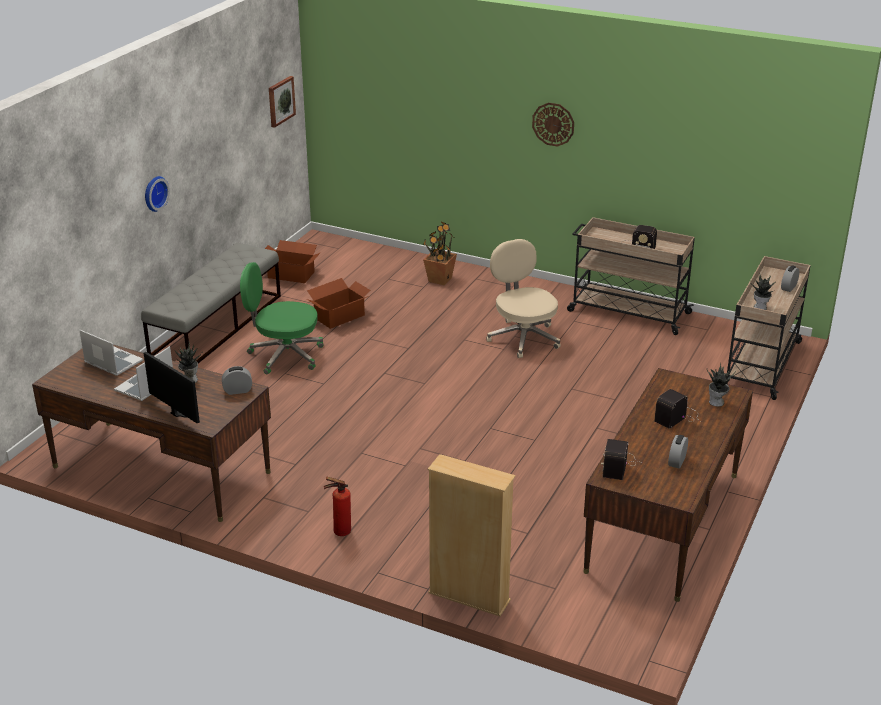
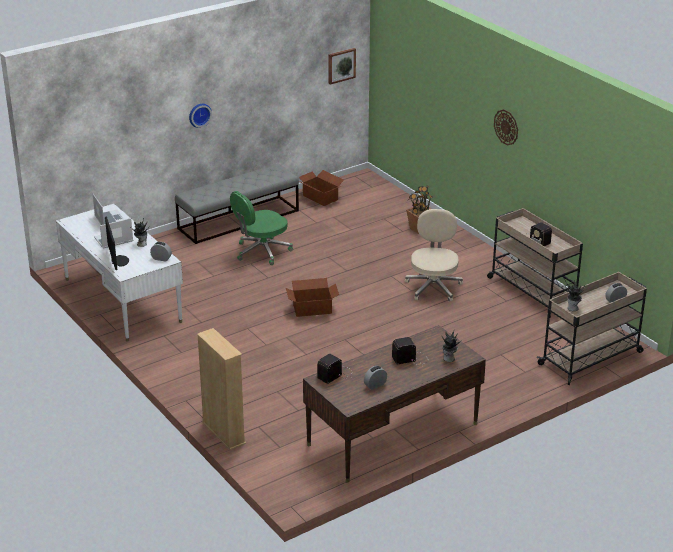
camera: 30 degrees right, 0 degrees up
brown desk [32,345,271,522] -> white desk [56,204,183,342]
green office chair [240,262,324,375] -> green office chair turned 75 degrees counterclockwise [230,191,293,265]
cardboard box [307,278,370,329] -> cardboard box moved to [286,278,339,317]
fire extinguisher [324,477,351,536] -> none

